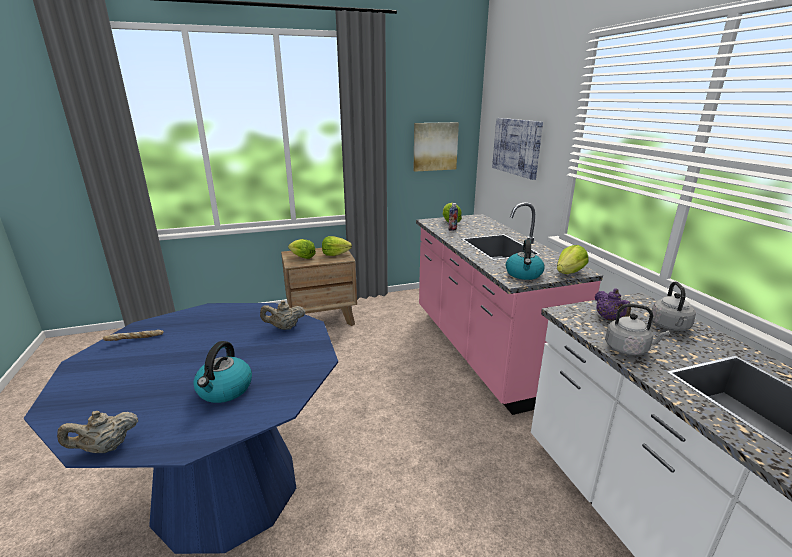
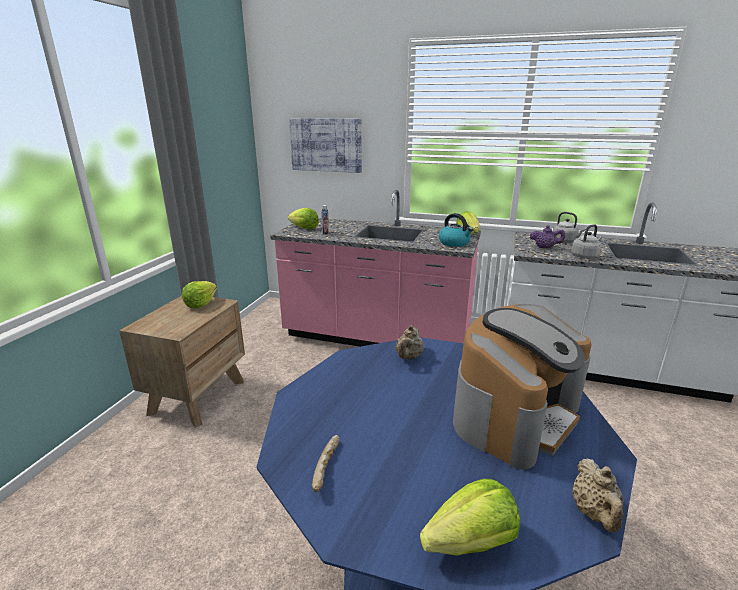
camera: 55 degrees left, 0 degrees up
kettle [193,341,252,403] -> coffee machine [453,304,592,469]
lettuce [288,239,316,259] -> lettuce moved to [420,479,520,556]
picture [413,122,459,172] -> none

